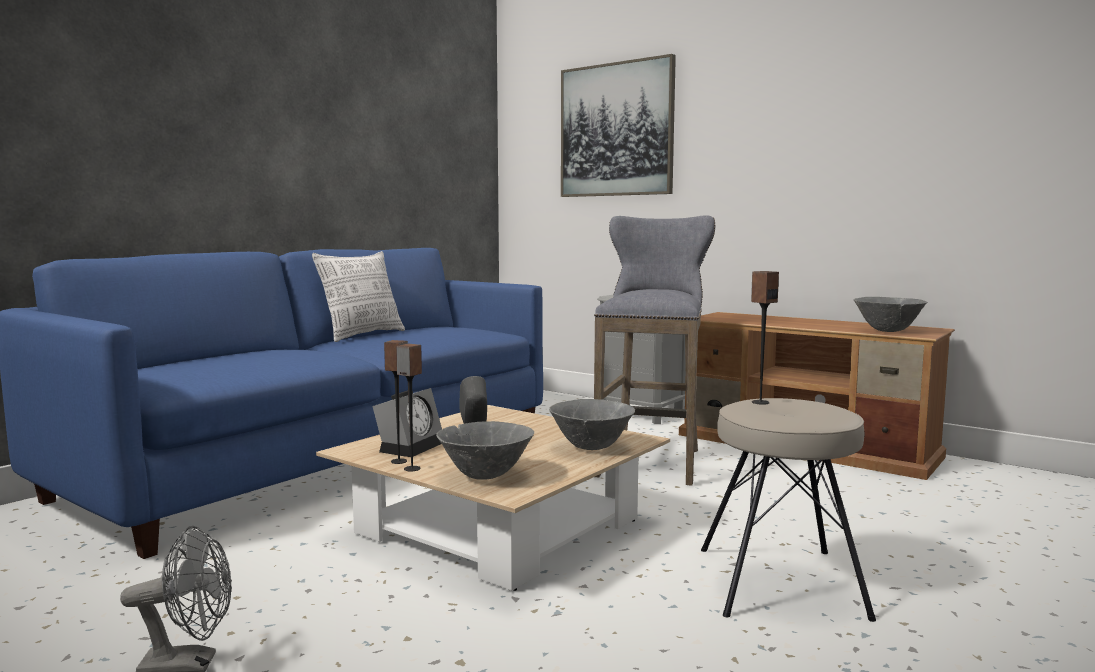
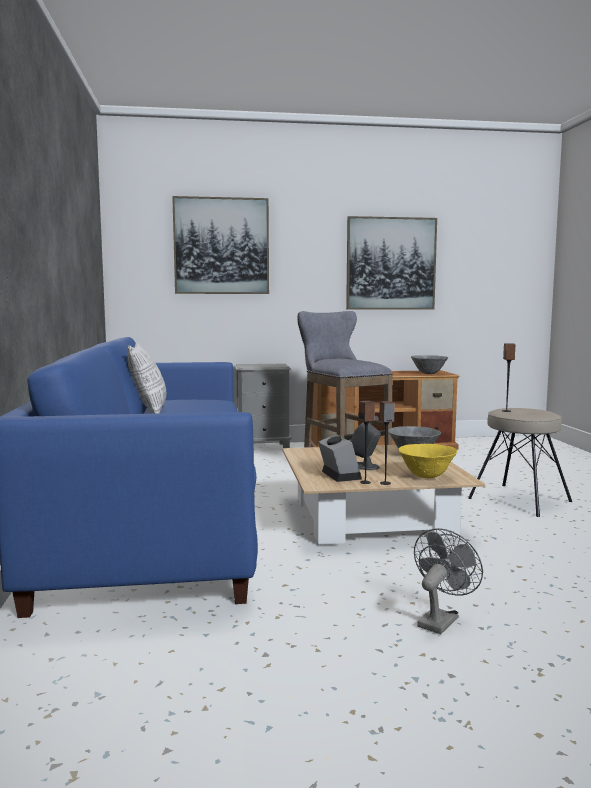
camera: 45 degrees left, 0 degrees up
grey bowl [436,421,534,480] -> yellow bowl [398,444,457,478]
none -> picture [346,216,437,310]

